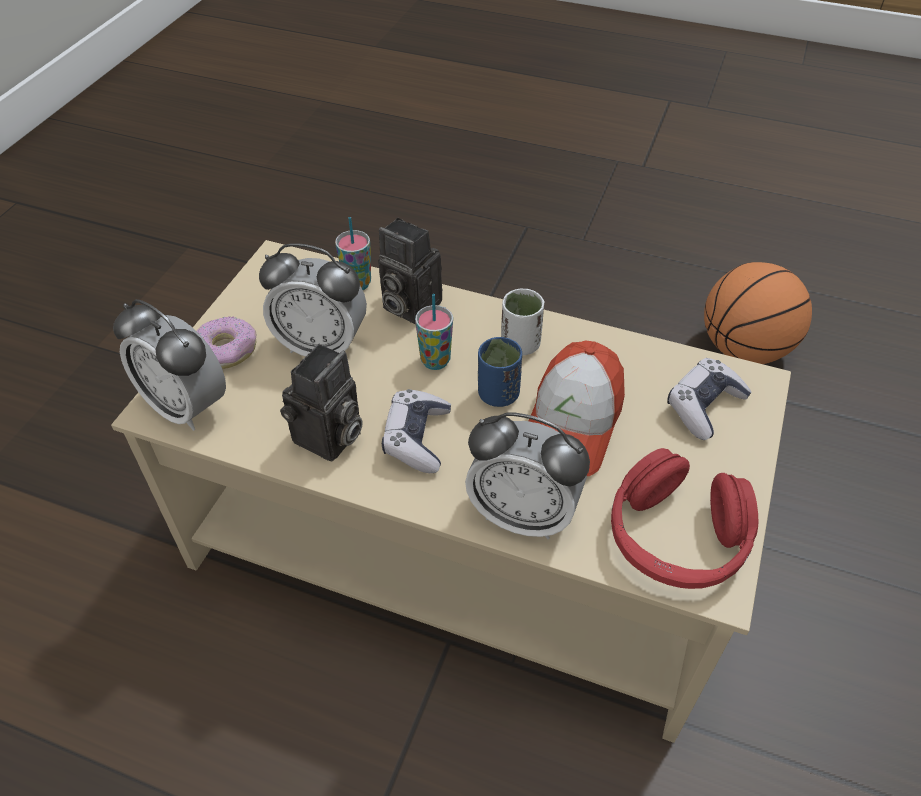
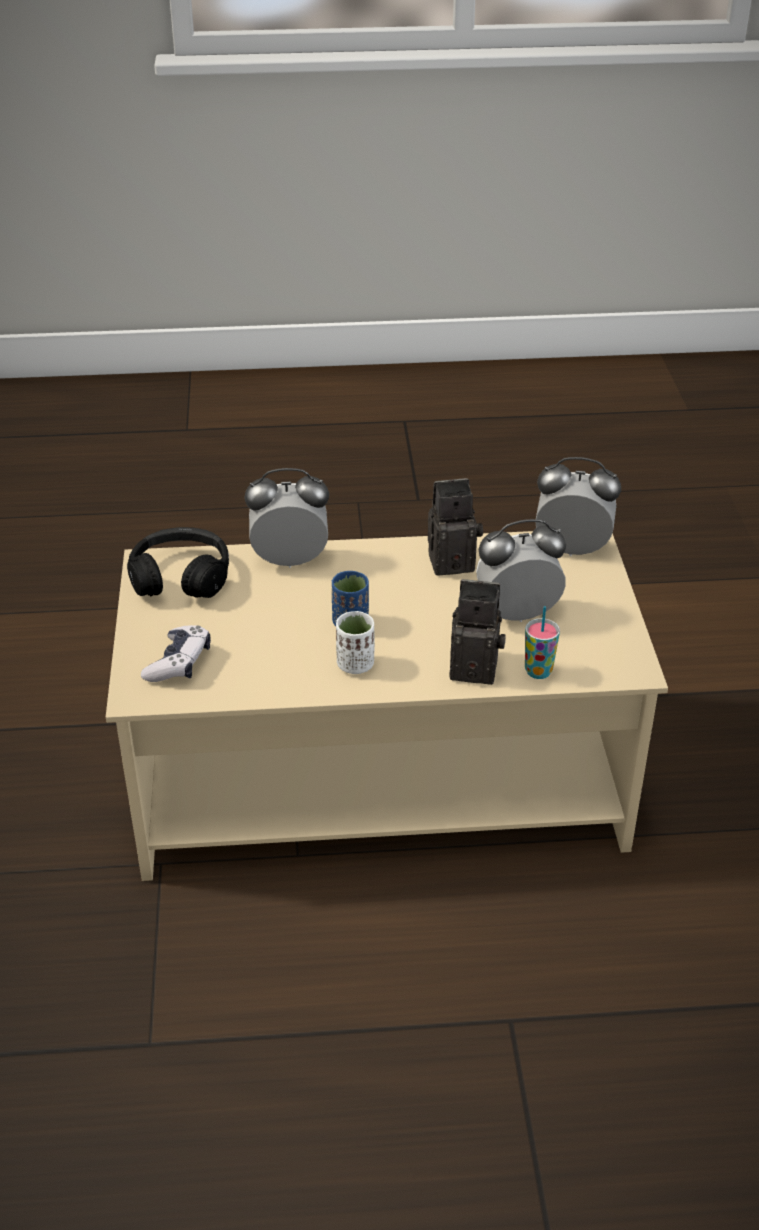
camera: 155 degrees right, 10 degrees down
donut [197,316,257,369] -> none
camera [280,344,362,461] -> camera turned 75 degrees clockwise [428,478,483,576]
game controller [382,389,451,473] -> none
cup [415,294,453,370] -> none
cap [529,340,625,476] -> none
red headphones [611,448,758,589] -> black headphones [127,527,229,598]
basketball [704,262,812,364] -> none

